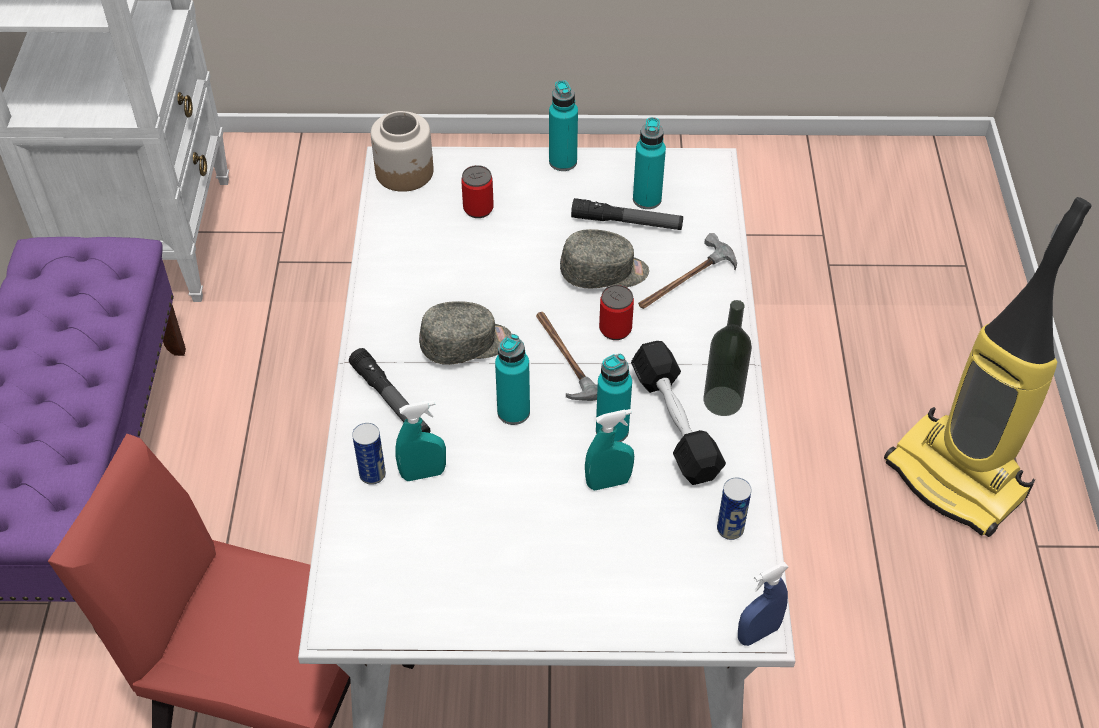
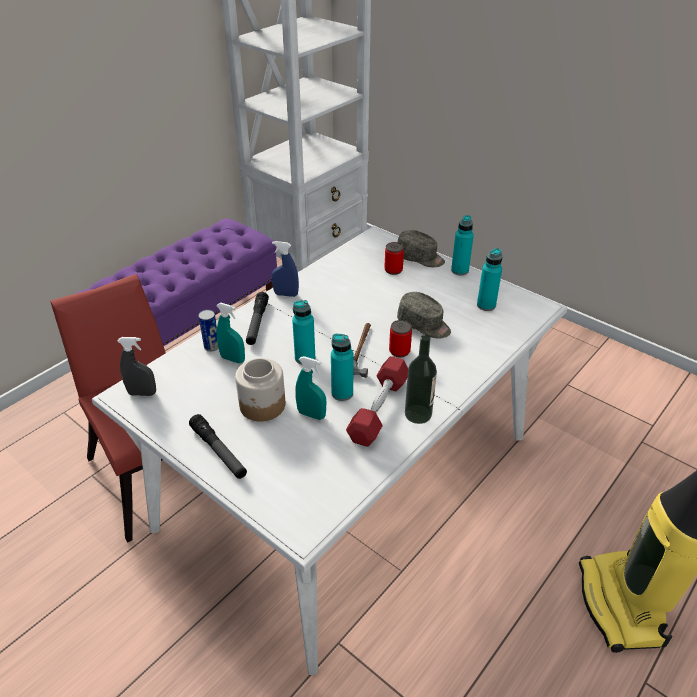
camera: 40 degrees right, 10 degrees down
jar [371,111,434,192] -> jar moved to [235,358,285,421]
grey cap [419,301,512,365] -> grey cap moved to [398,230,445,267]
flashlight [571,198,683,230] -> flashlight moved to [189,414,247,479]
black dumbbell [631,341,726,485] -> red dumbbell [346,356,408,447]
hammer [638,233,737,309] -> none
can [717,478,752,540] -> none
blue spray bottle [738,562,788,646] -> blue spray bottle moved to [271,241,299,297]
none -> grey spray bottle [117,337,156,396]

